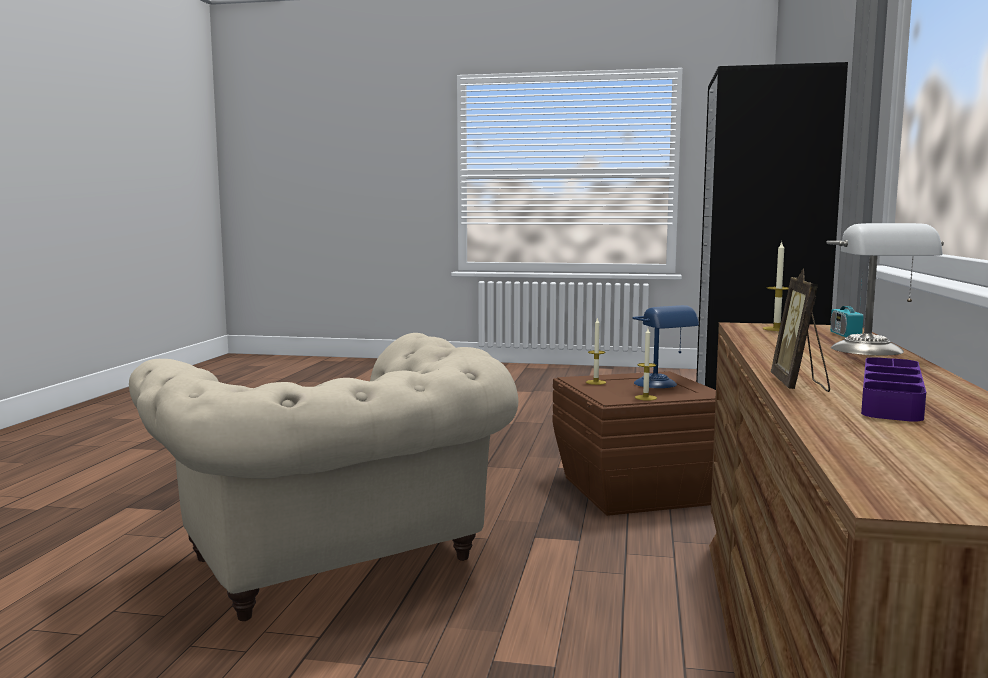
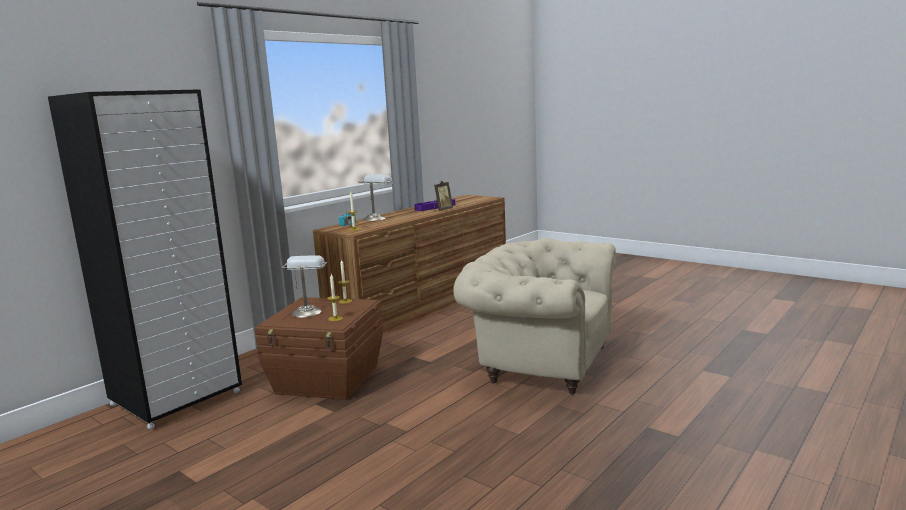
camera: 150 degrees left, 5 degrees up
beige armchair [129,333,518,621] -> beige armchair turned 60 degrees counterclockwise [453,238,616,394]
blue table lamp [632,305,699,388] -> white table lamp [281,255,327,317]

